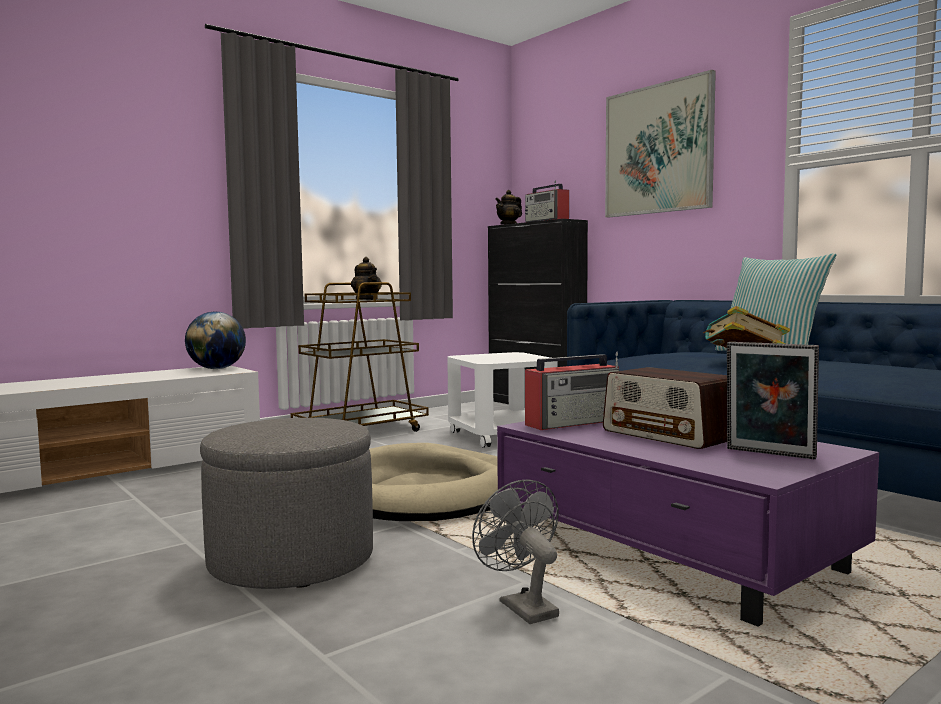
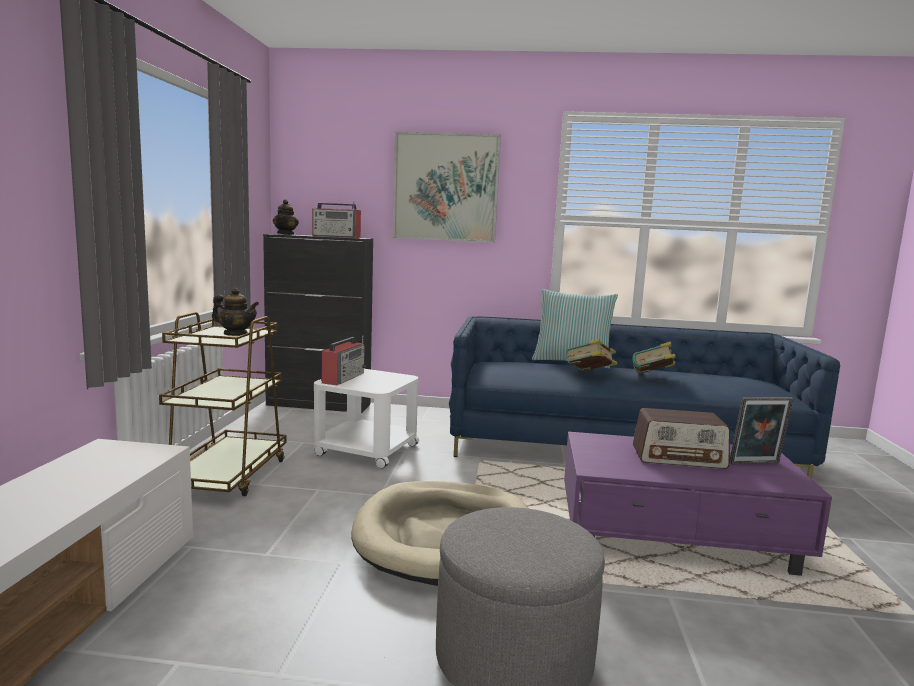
camera: 45 degrees left, 5 degrees up
globe [185,311,246,369] -> none
grey fan [472,479,559,624] -> none
radio [525,351,619,430] -> radio moved to [321,335,366,385]
none -> book [632,342,676,374]

